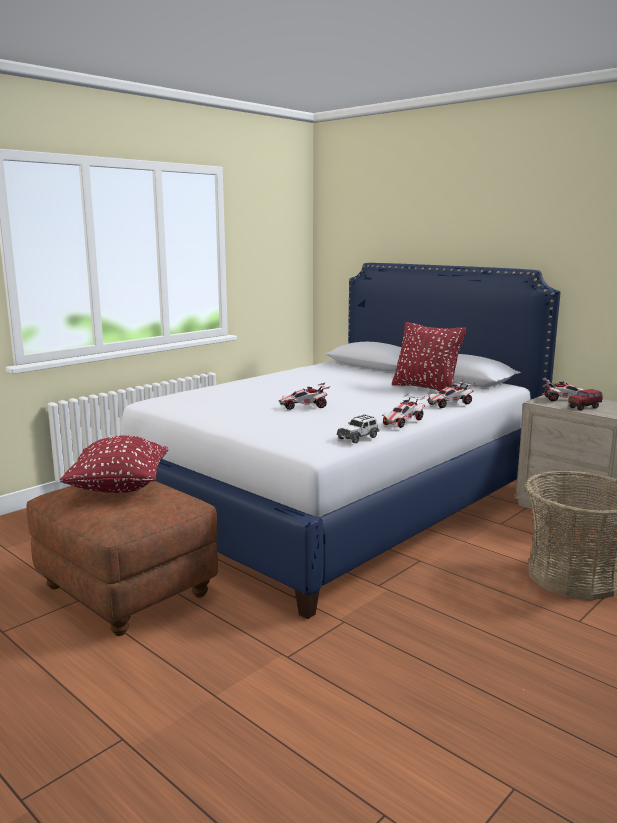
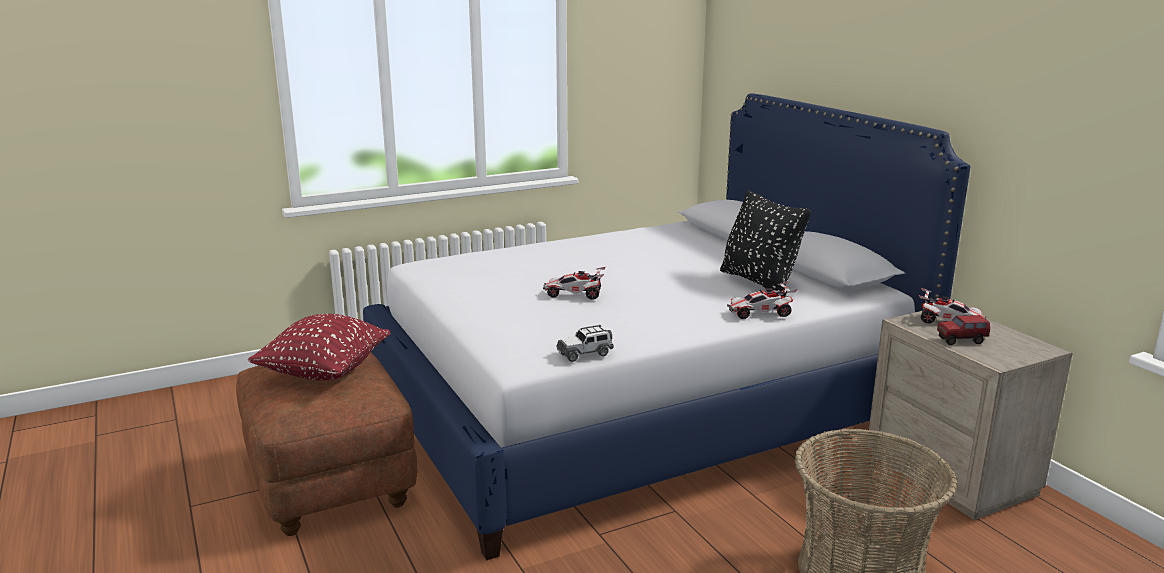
camera: 20 degrees right, 5 degrees up
toy car [382,393,425,428] -> none
red pillow [392,322,466,391] -> black pillow [720,190,811,291]

